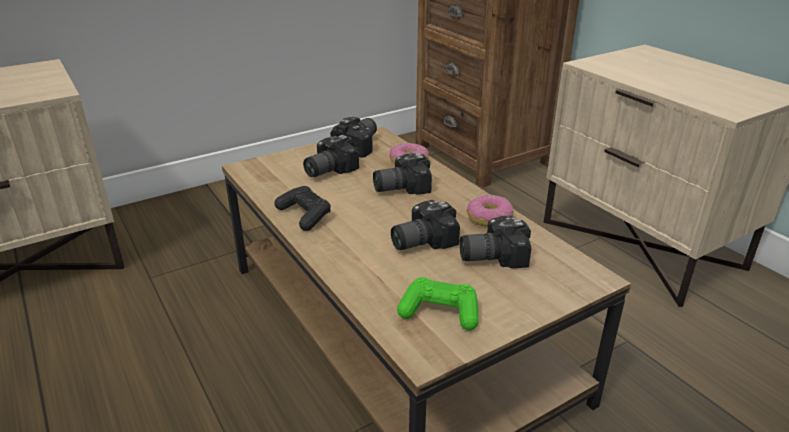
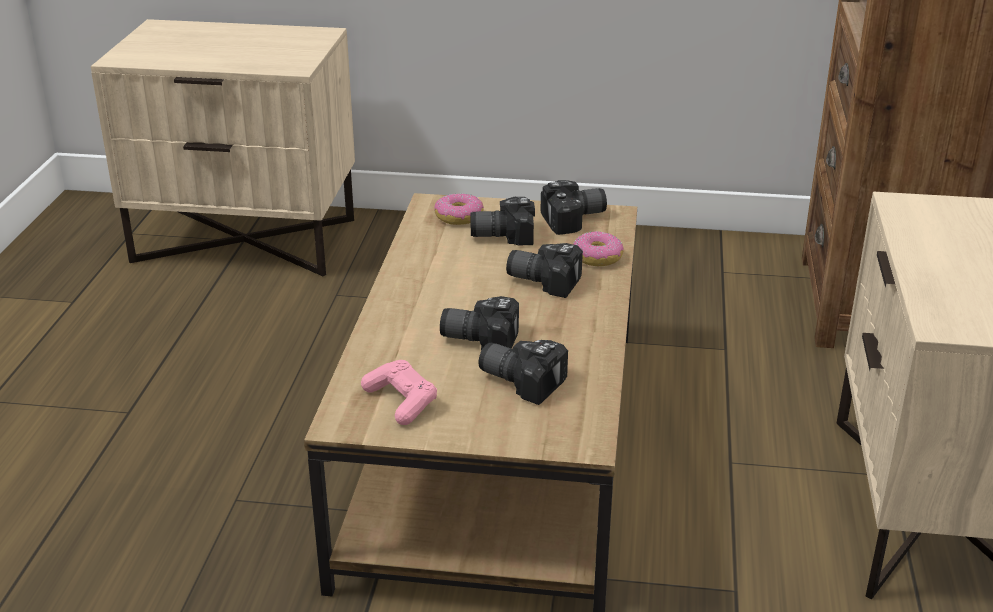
camera: 40 degrees right, 0 degrees up
black game controller [274,186,331,231] -> none
green game controller [397,277,479,331] -> pink game controller [361,360,437,425]
donut [467,195,514,227] -> donut moved to [434,194,484,225]

